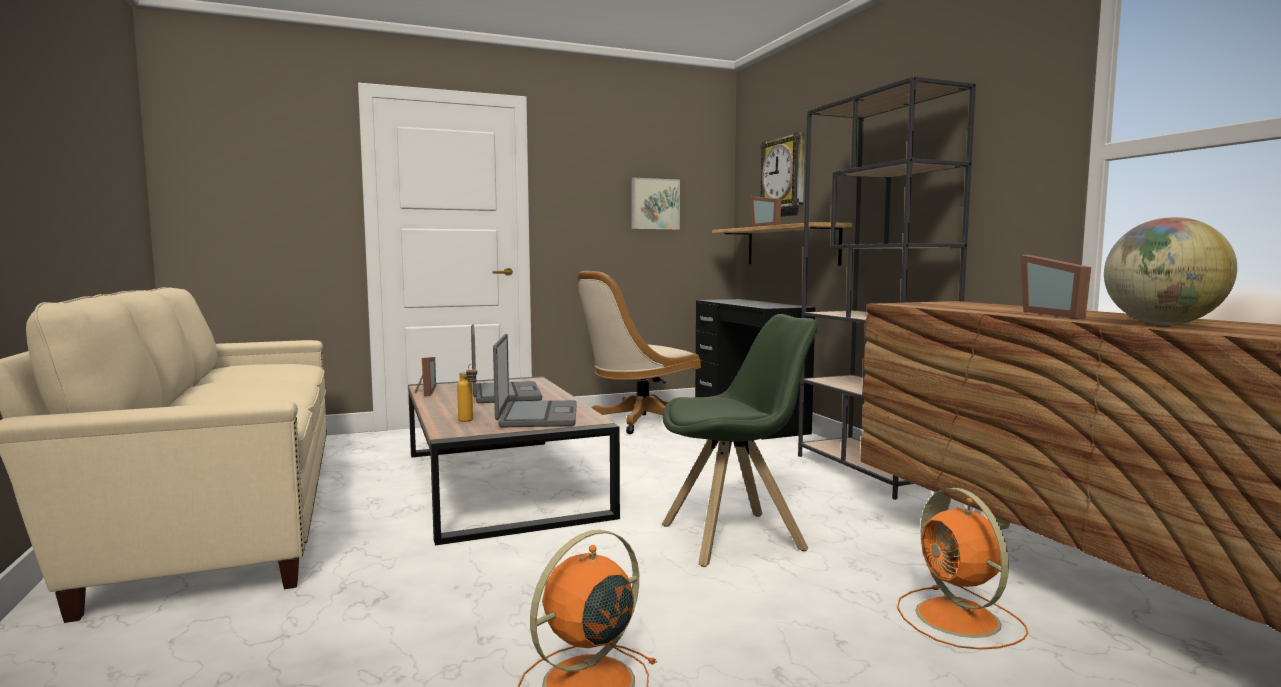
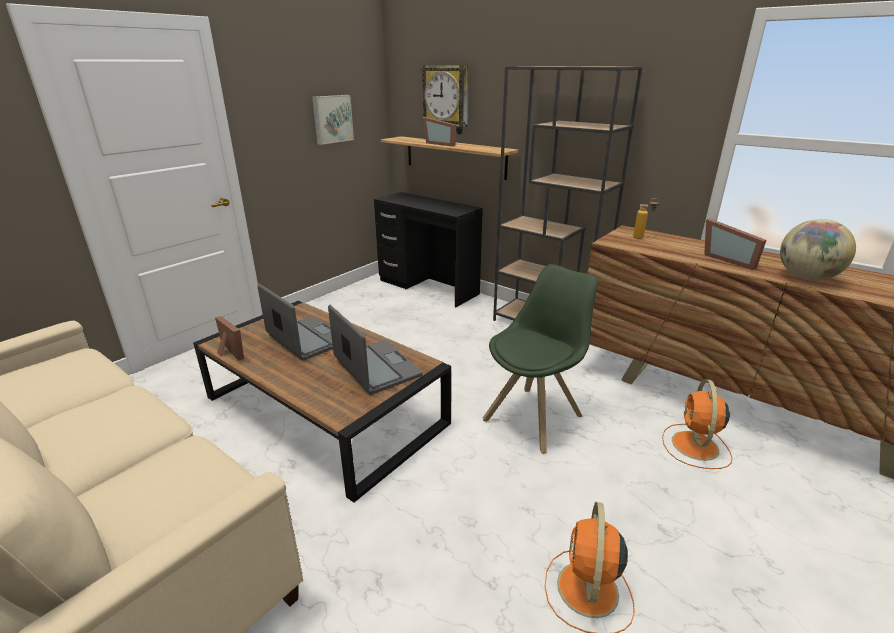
camera: 30 degrees left, 20 degrees up
bottle [457,364,477,422] -> bottle moved to [633,198,659,239]
office chair [577,271,701,434] -> none
orange fan [897,488,1028,650] -> orange fan turned 60 degrees clockwise [662,379,732,469]

